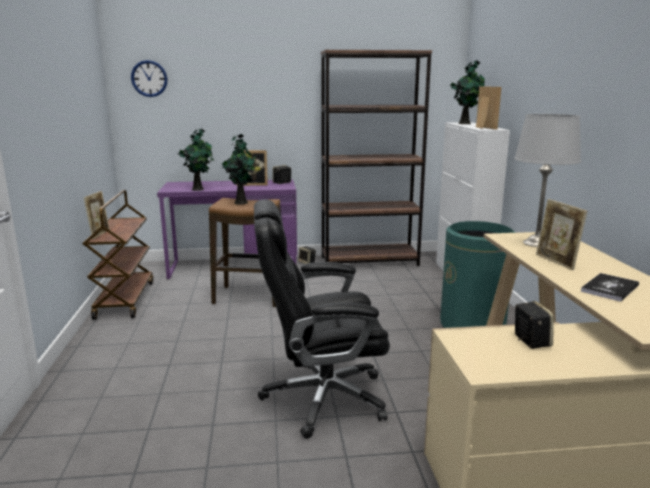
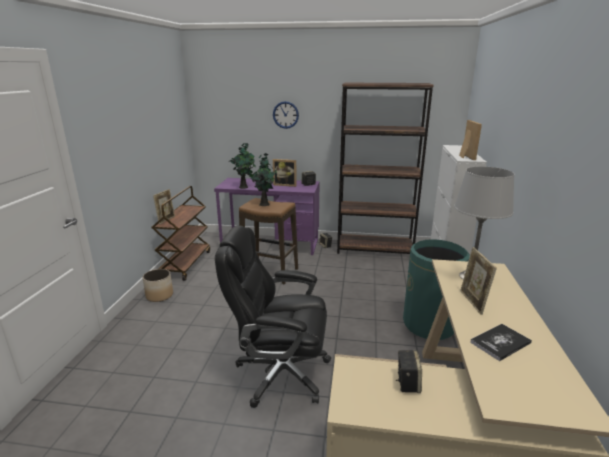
camera: 15 degrees right, 5 degrees up
wall clock [131,60,167,97] -> wall clock moved to [273,101,299,129]
potted plant [450,60,485,124] -> none
none -> planter [143,269,173,302]

